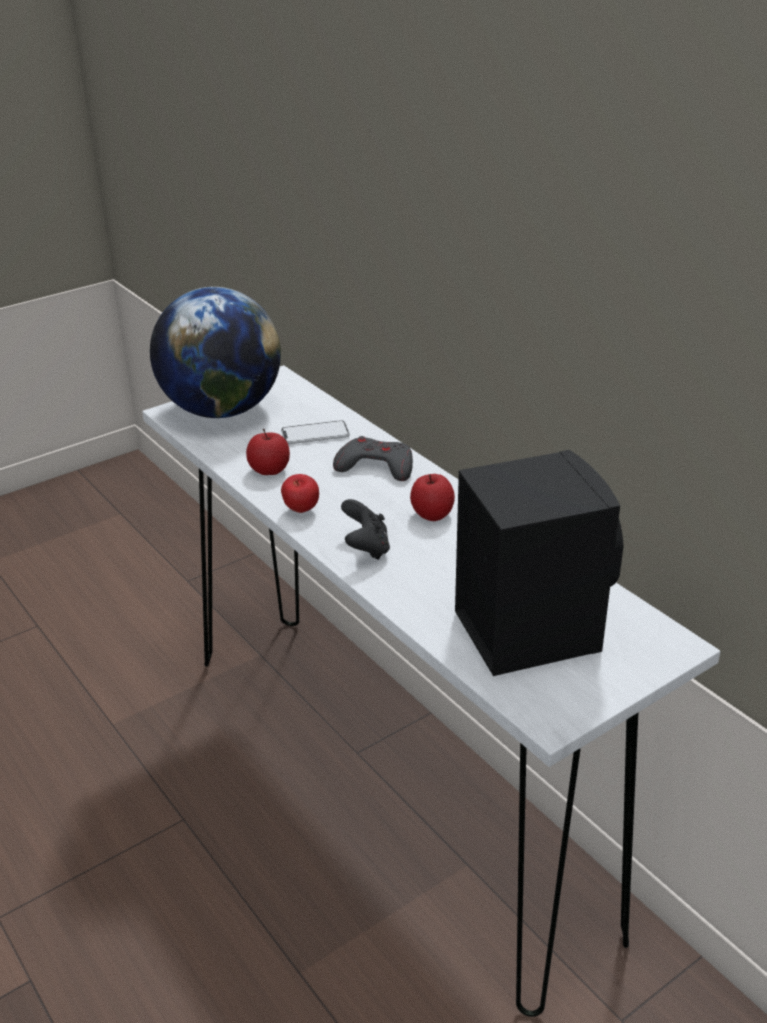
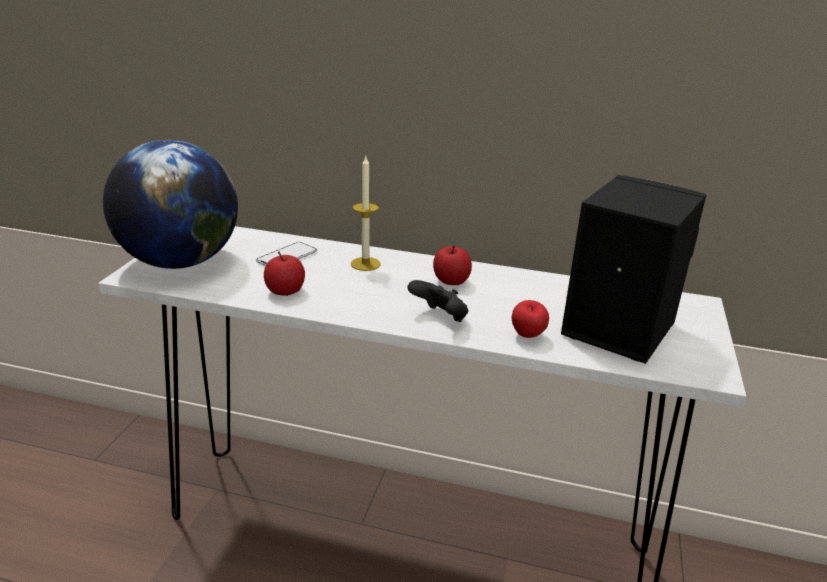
camera: 40 degrees left, 5 degrees down
apple [281,474,319,513] -> apple moved to [512,300,549,338]
grey game controller [333,436,413,481] -> candle [351,156,381,271]

